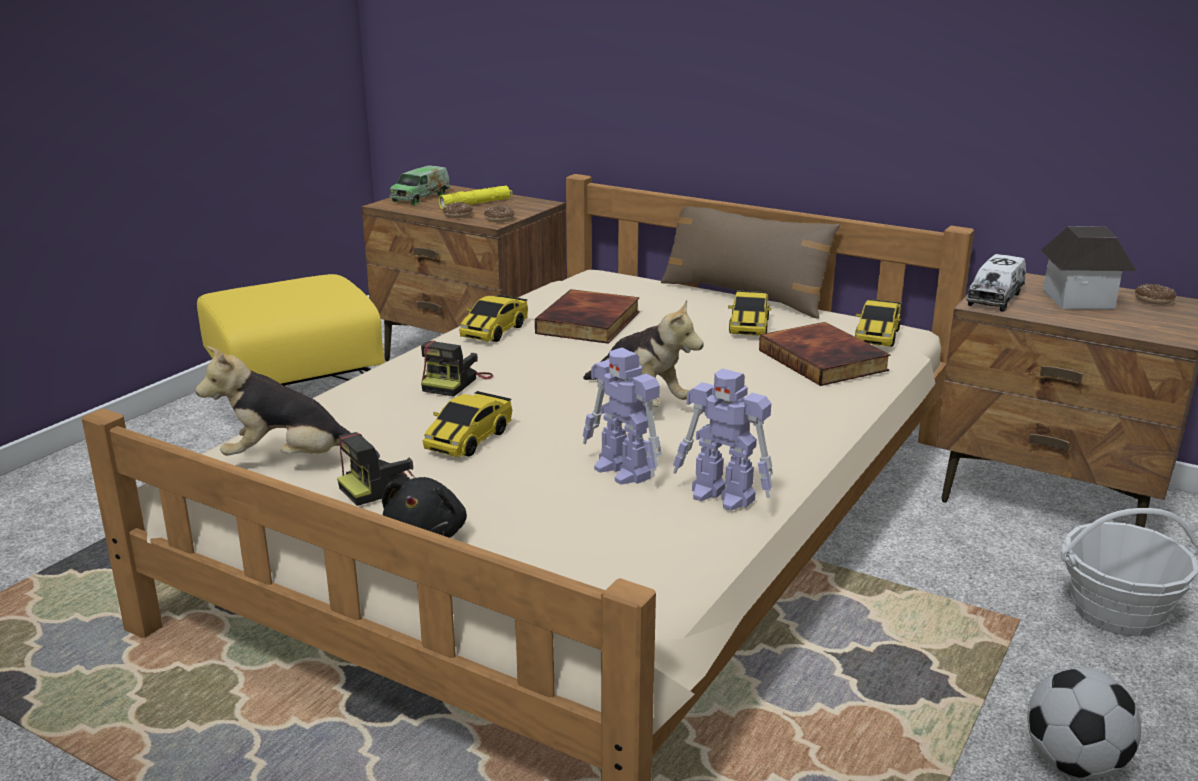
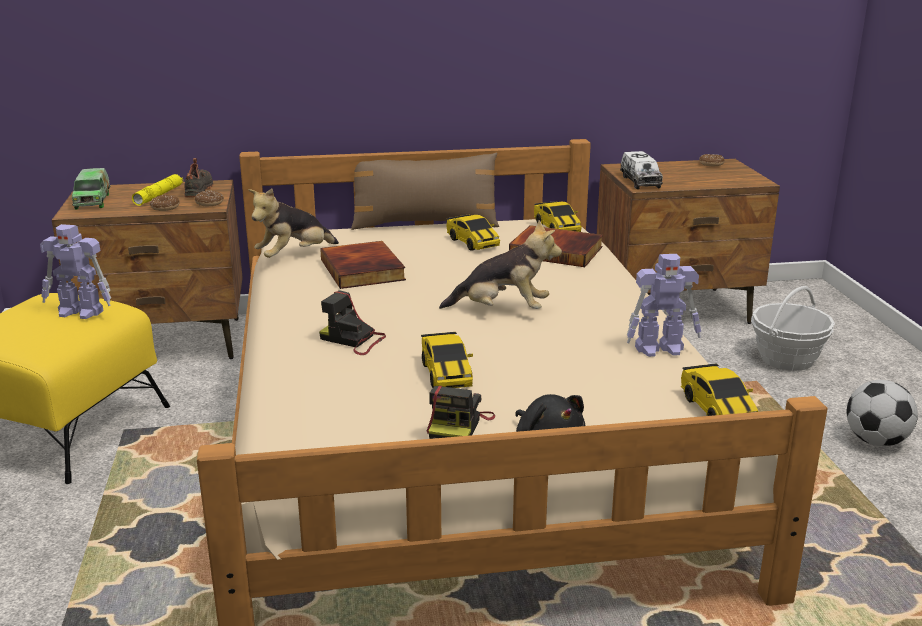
camera: 40 degrees left, 0 degrees up
plush toy [196,346,380,458] -> plush toy moved to [249,188,339,258]
camera [421,341,493,397] -> camera turned 135 degrees clockwise [319,290,386,355]
toy car [459,295,528,342] -> toy car moved to [681,363,758,416]
toy robot [583,348,662,485] -> toy robot moved to [40,224,111,319]
toy house [1040,226,1136,309] -> none
none -> black shoe [184,158,213,198]

